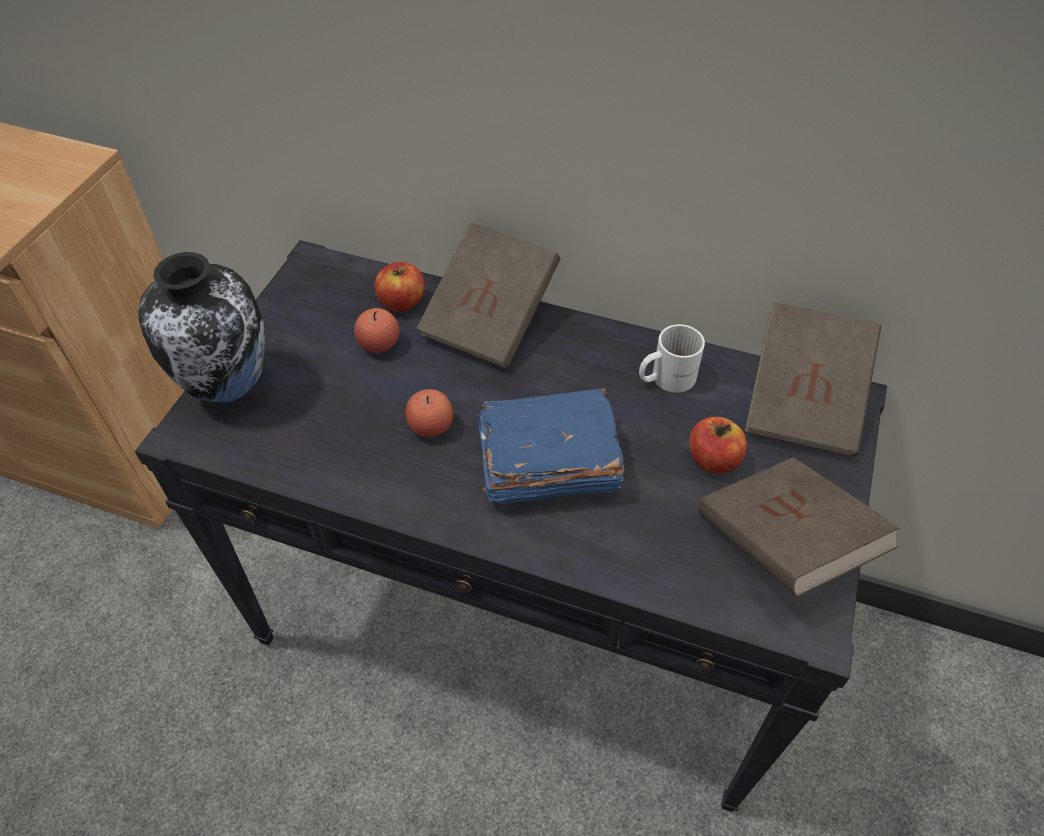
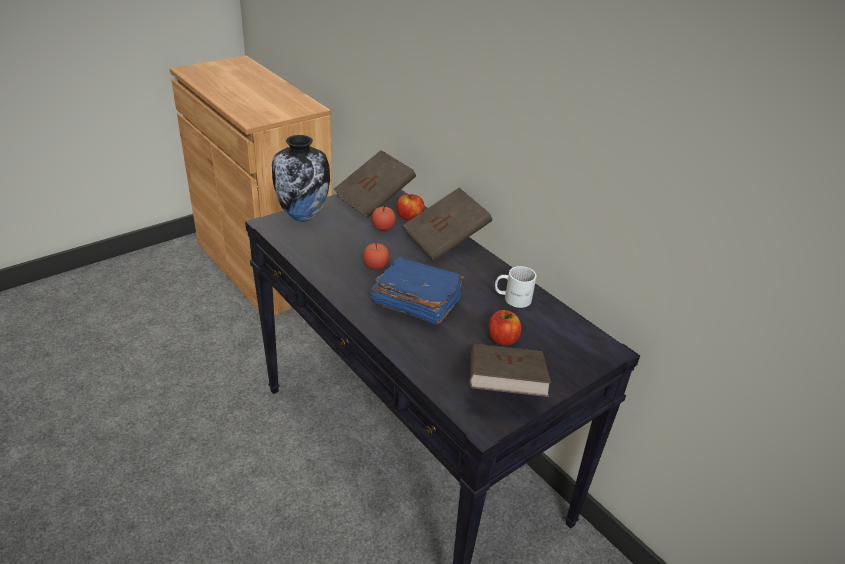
camera: 30 degrees right, 15 degrees down
brown book [745,302,881,457] -> brown book moved to [334,150,416,218]

